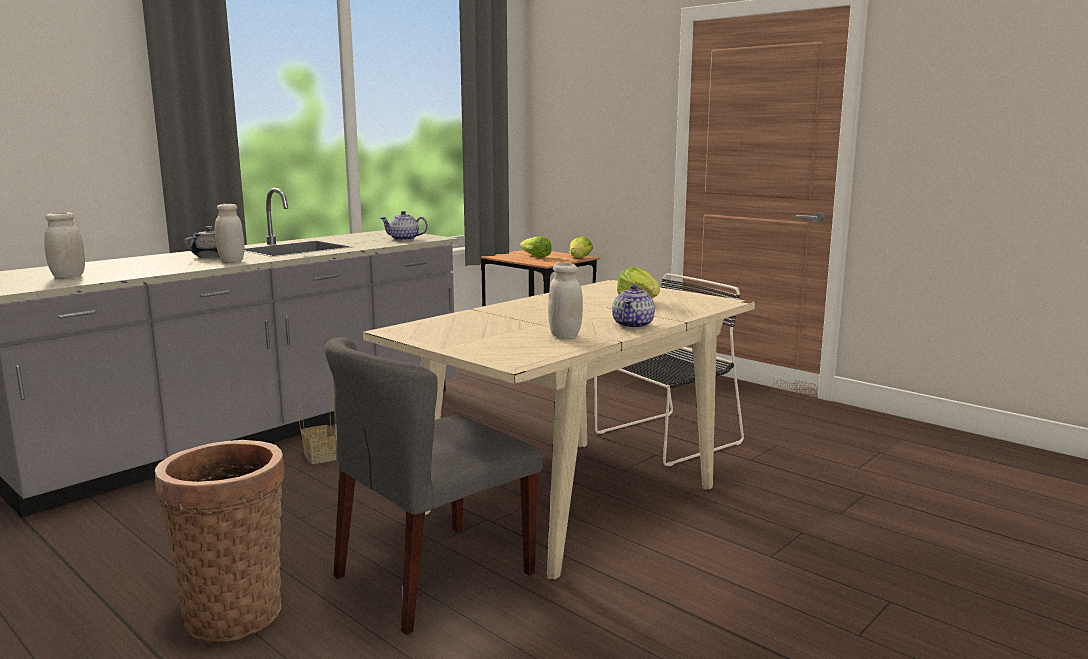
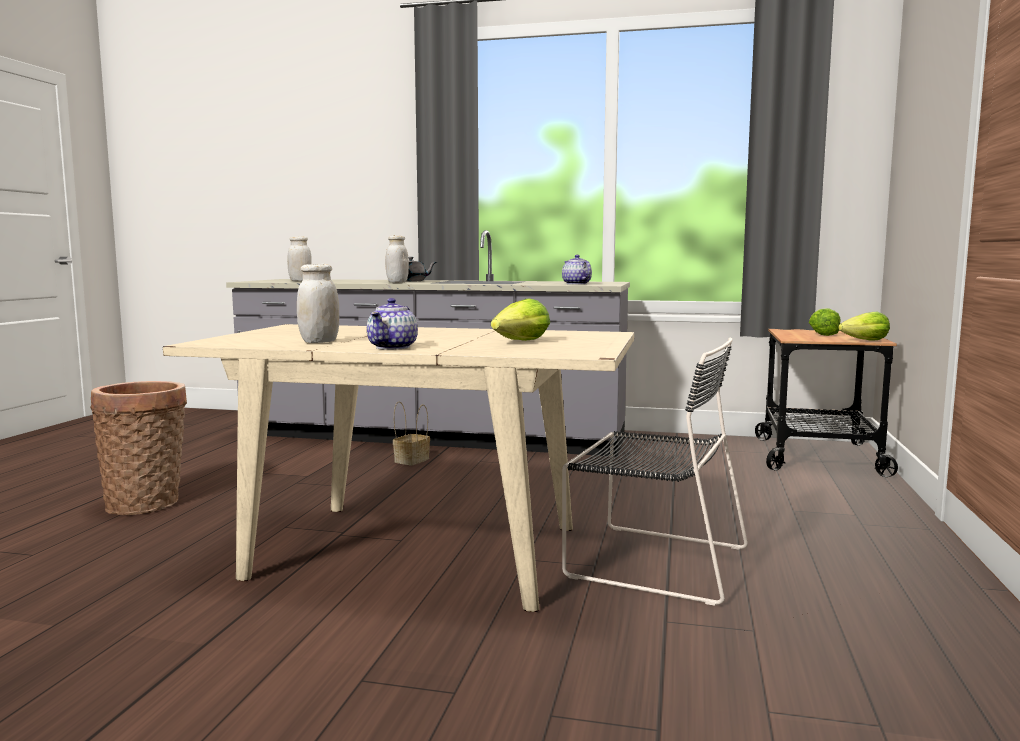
camera: 60 degrees right, 5 degrees down
grey chair [324,338,543,635] -> none
teapot [612,284,655,329] -> teapot turned 60 degrees counterclockwise [367,298,418,350]

